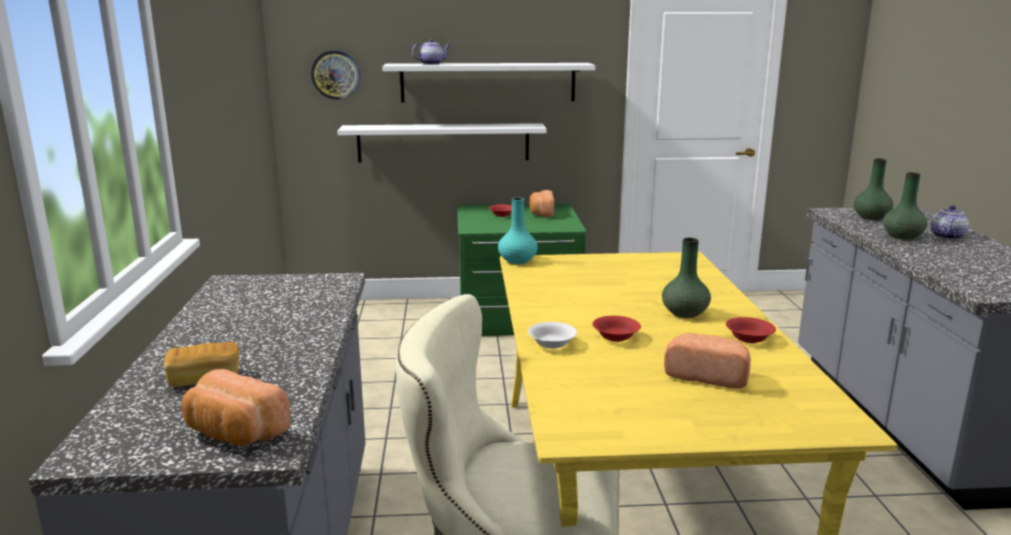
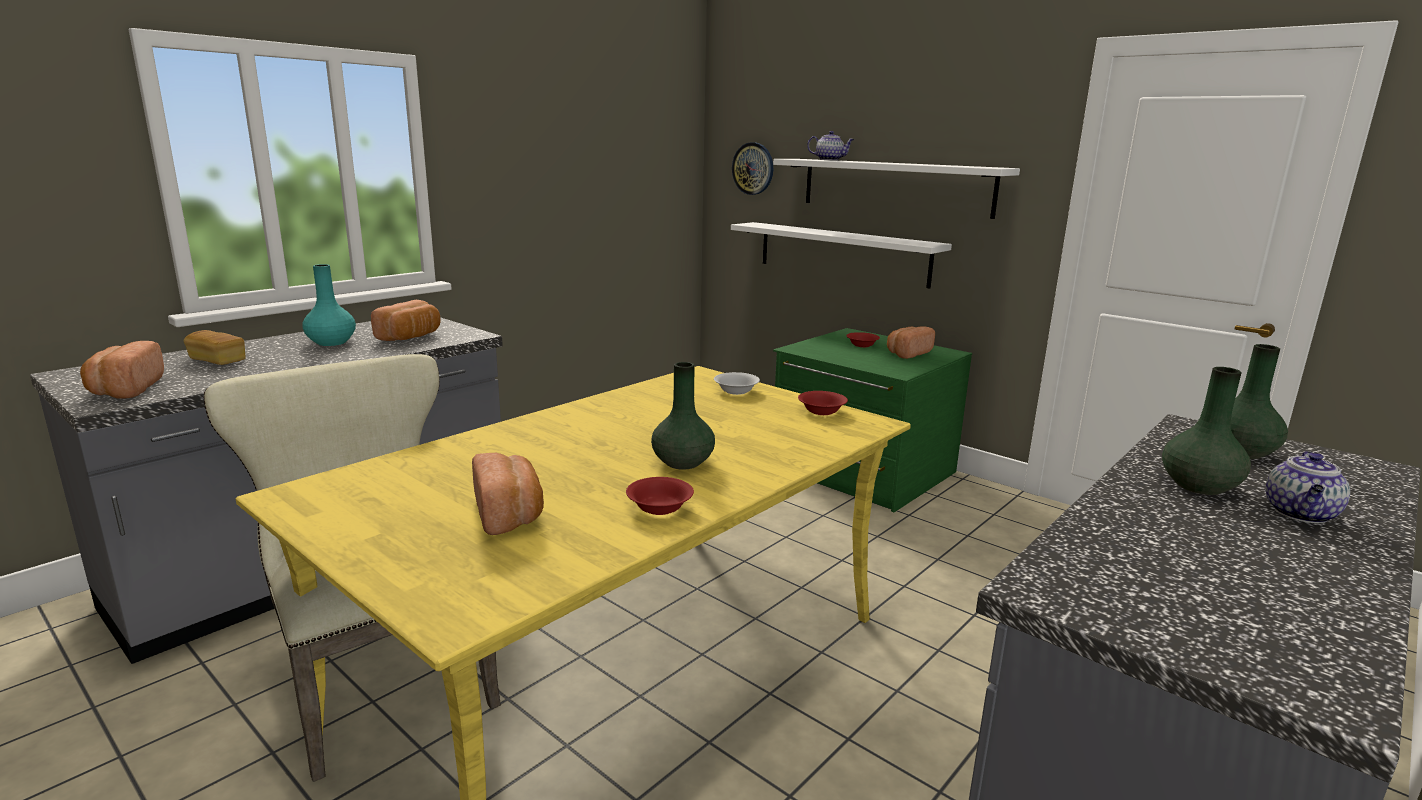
camera: 45 degrees right, 0 degrees up
turquoise vase [498,197,537,264] -> turquoise vase moved to [302,264,356,346]
white bowl [528,322,577,349] -> white bowl moved to [714,372,760,395]
red bowl [592,316,641,342] -> red bowl moved to [798,391,848,415]
teapot [931,205,969,240] -> teapot turned 135 degrees clockwise [1266,451,1350,523]
none -> bread [371,300,441,341]

